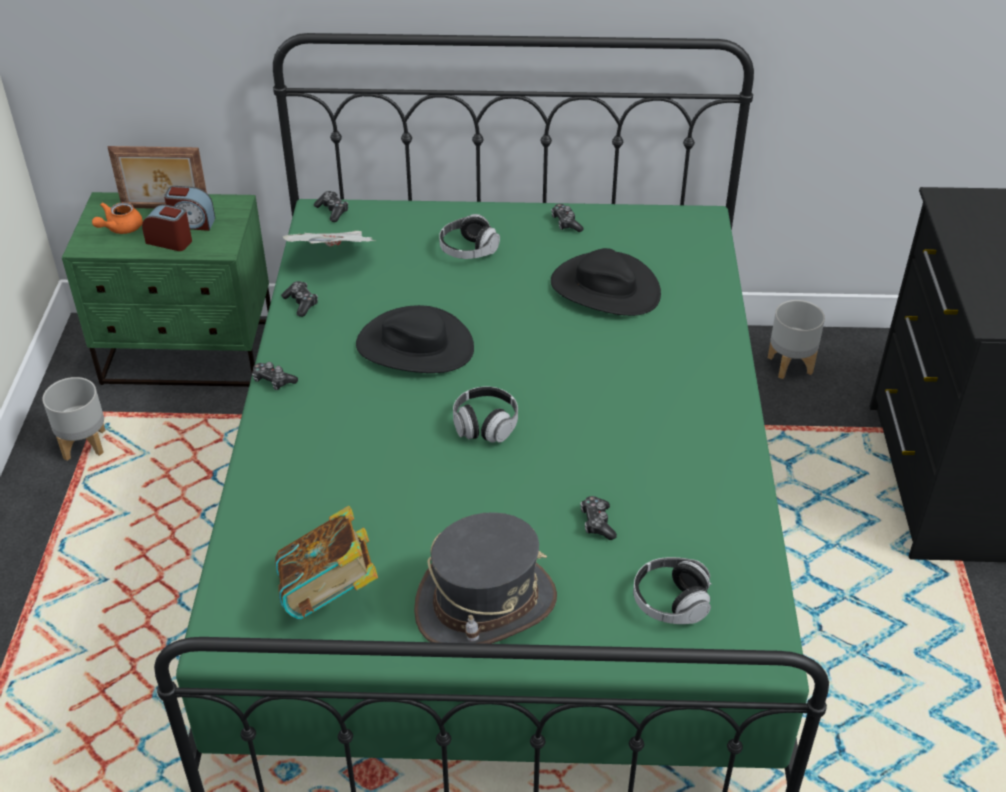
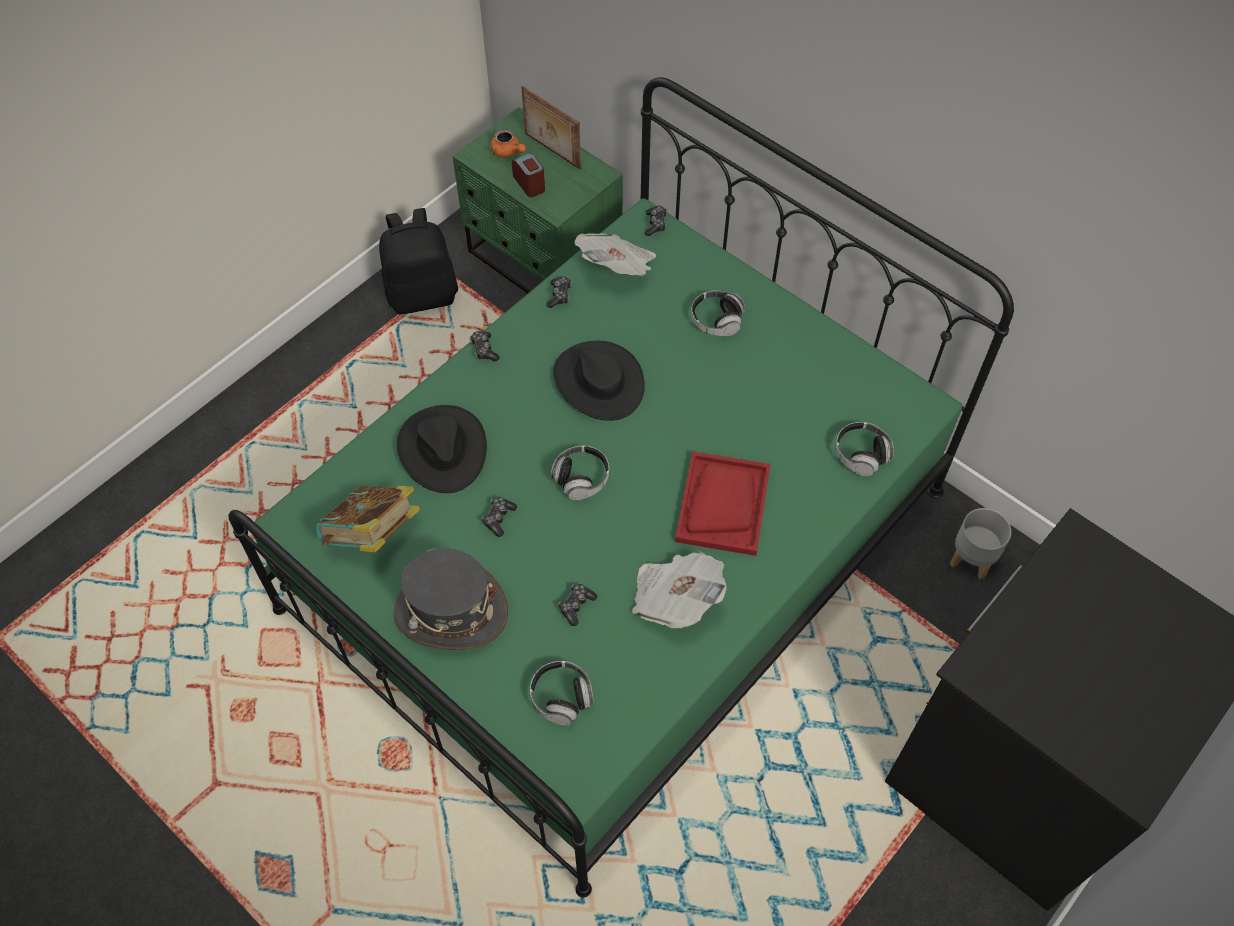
camera: 40 degrees right, 15 degrees up
grey planter [42,377,106,461] -> black backpack [379,208,458,314]
orange teapot [92,202,143,234] -> orange teapot turned 120 degrees counterclockwise [491,129,526,158]
alarm clock [164,186,215,231] -> none
game controller [551,204,584,232] -> game controller moved to [482,497,517,537]
black hat [551,248,661,316] -> black hat moved to [397,405,487,493]
none -> newspaper [632,552,727,629]
none -> red tray [675,451,770,556]
none -> headphones [835,422,894,476]

